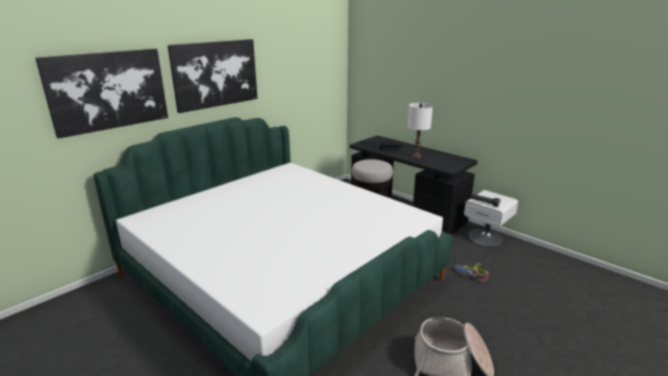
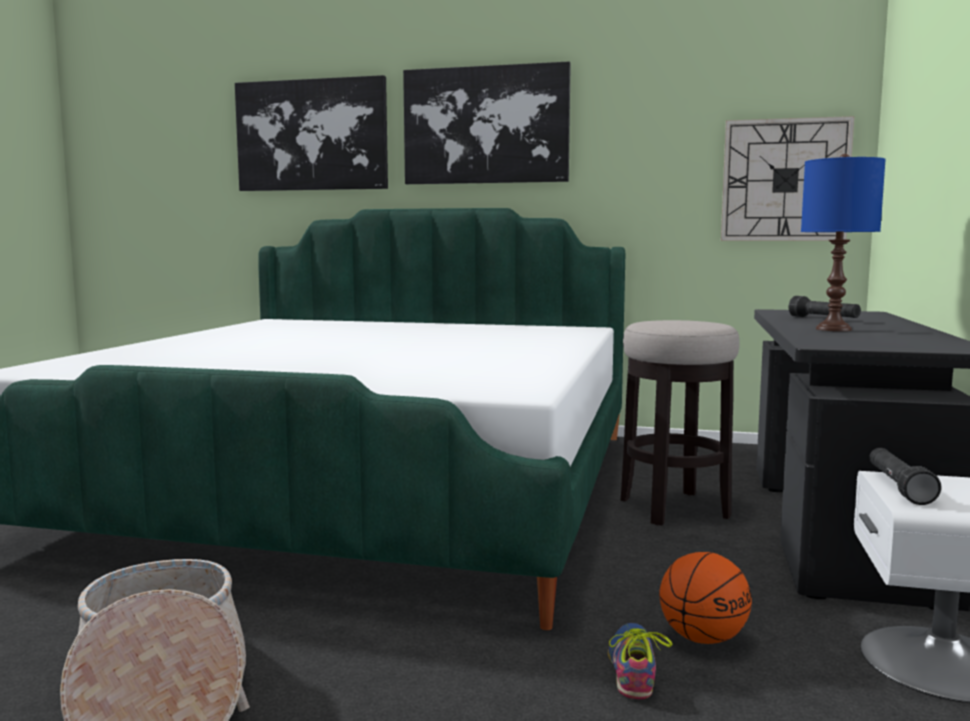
camera: 60 degrees right, 15 degrees down
white table lamp [407,103,433,158] -> blue table lamp [801,154,886,331]
none -> basketball [659,552,752,644]
none -> wall clock [721,116,854,241]

